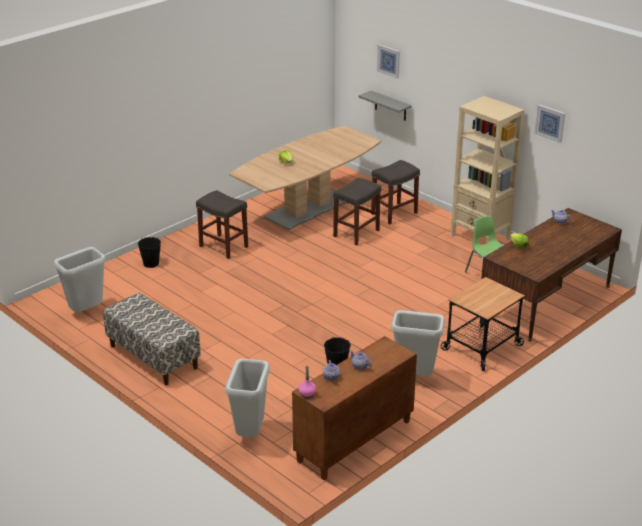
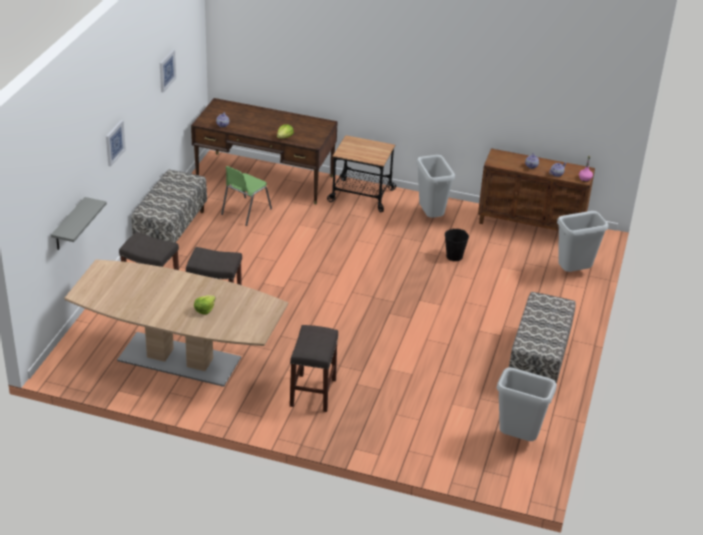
camera: 120 degrees left, 5 degrees up
black bucket [138,237,161,268] -> none
picture [377,44,400,79] -> picture moved to [106,120,126,167]
beige bookcase [451,96,524,244] -> bench [132,170,207,243]

